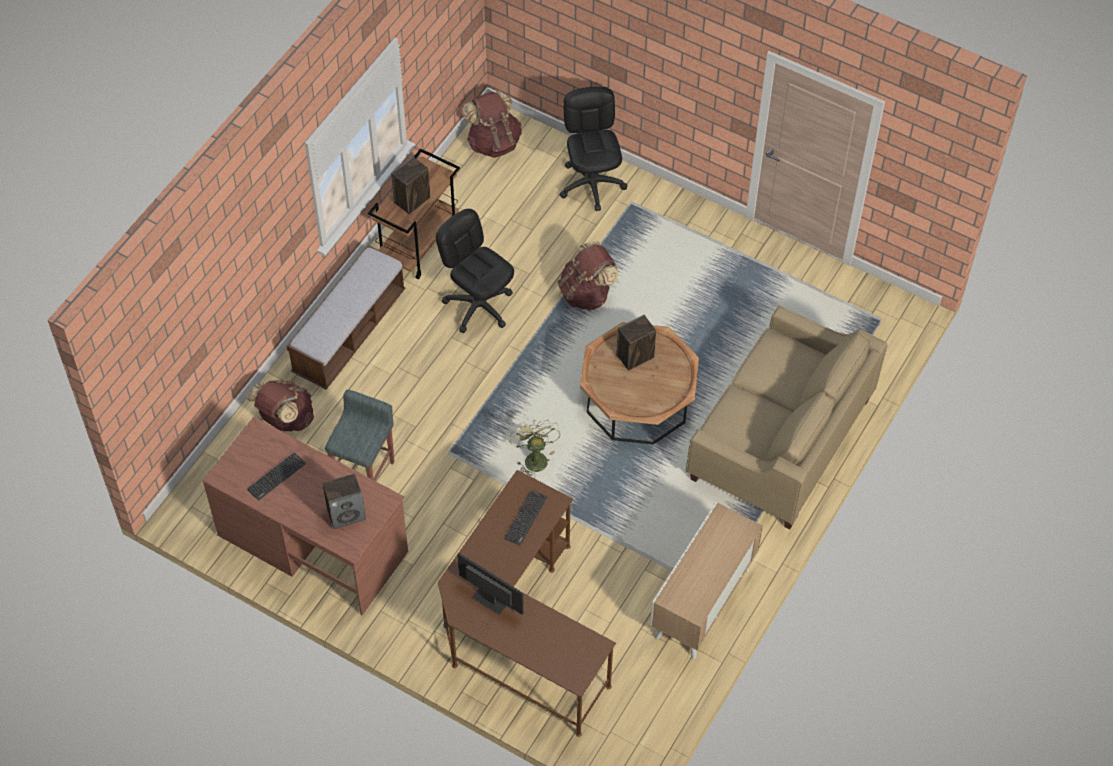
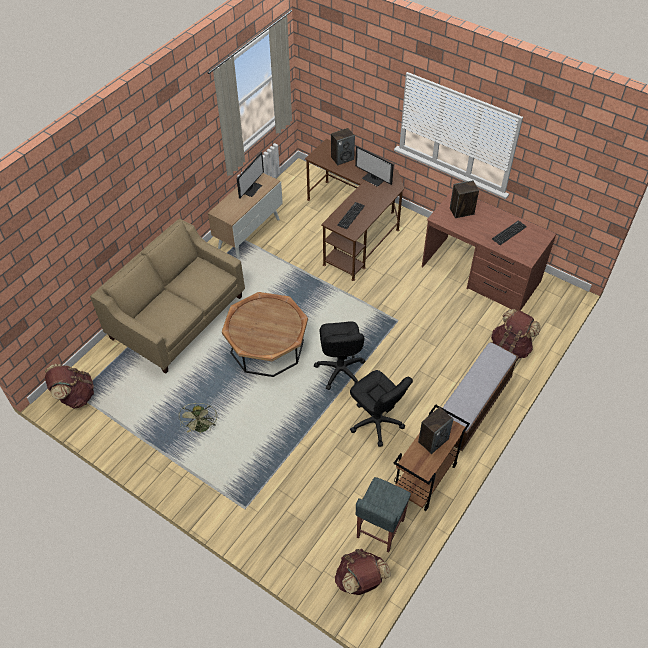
camera: 175 degrees left, 5 degrees down
grey stool [325,390,394,481] -> grey stool moved to [355,477,411,553]
green fan [510,419,561,476] -> green fan moved to [179,403,217,433]
brown backpack [558,241,619,311] -> brown backpack moved to [45,364,94,409]
black office chair [560,87,627,211] -> black office chair moved to [314,321,365,390]
speaker [616,314,656,371] -> speaker moved to [331,128,355,165]
none -> monitor [237,152,264,199]

